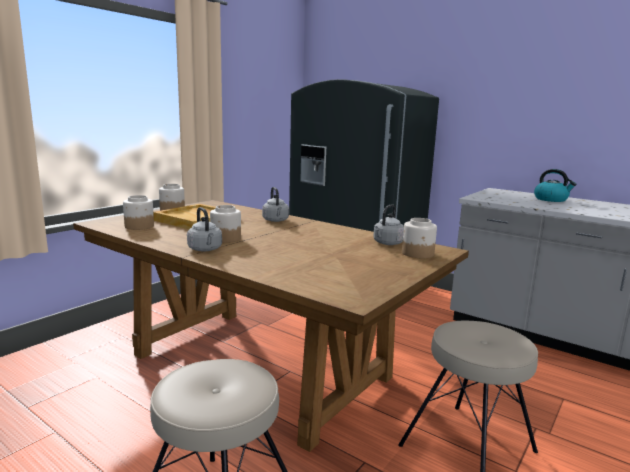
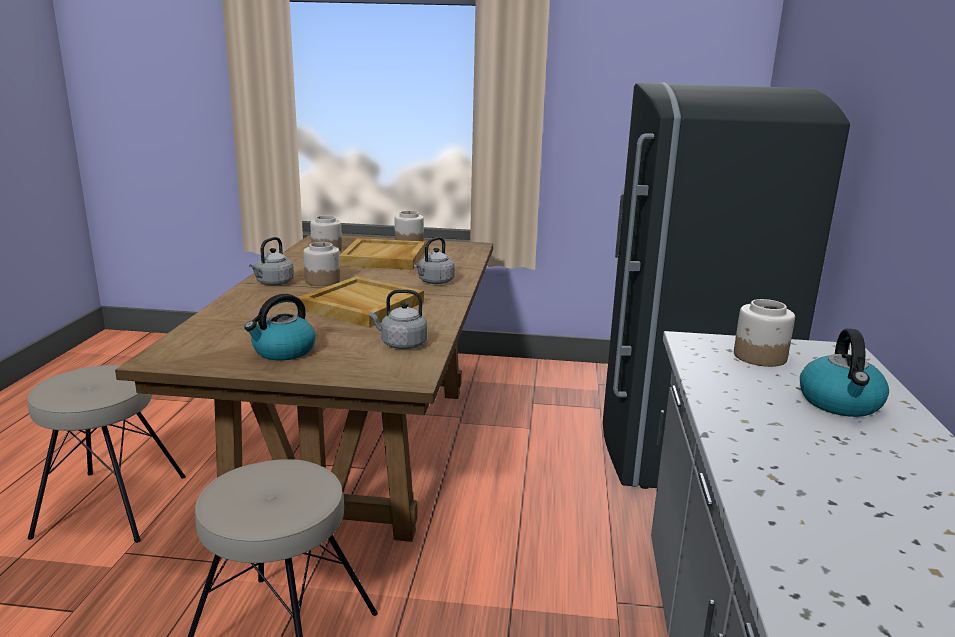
camera: 60 degrees right, 5 degrees up
jar [402,218,437,258] -> jar moved to [734,299,795,367]
none -> kettle [244,294,316,361]
none -> beige tray [298,276,424,328]

